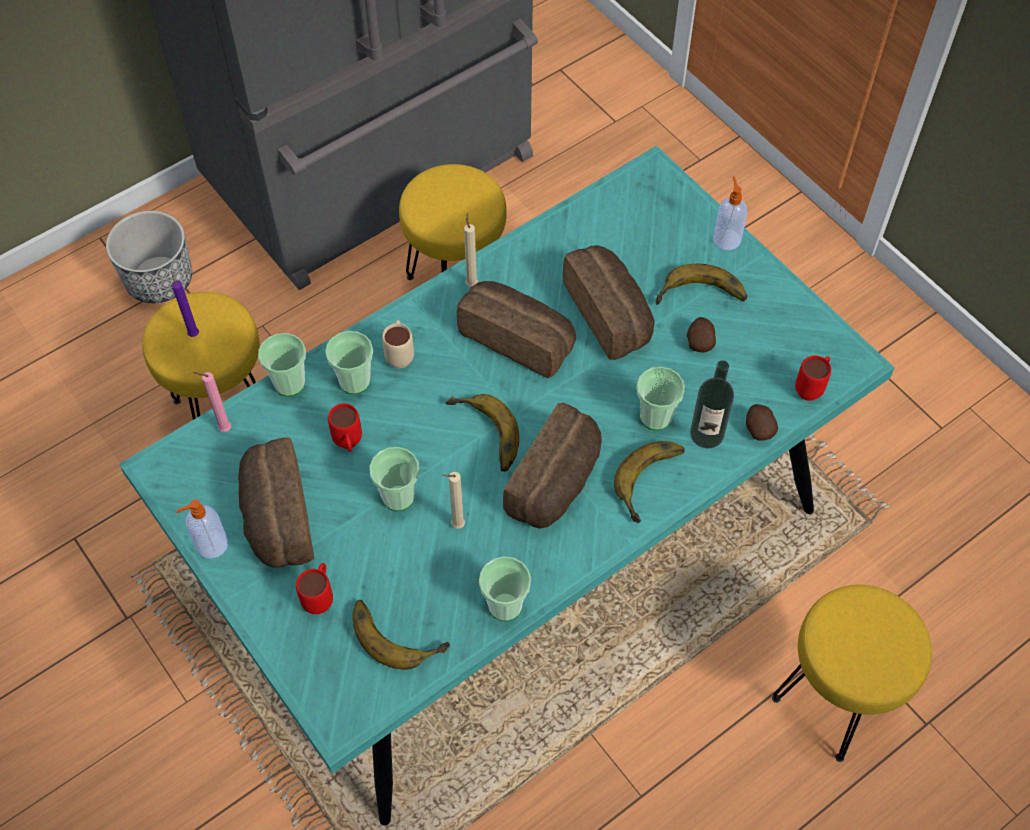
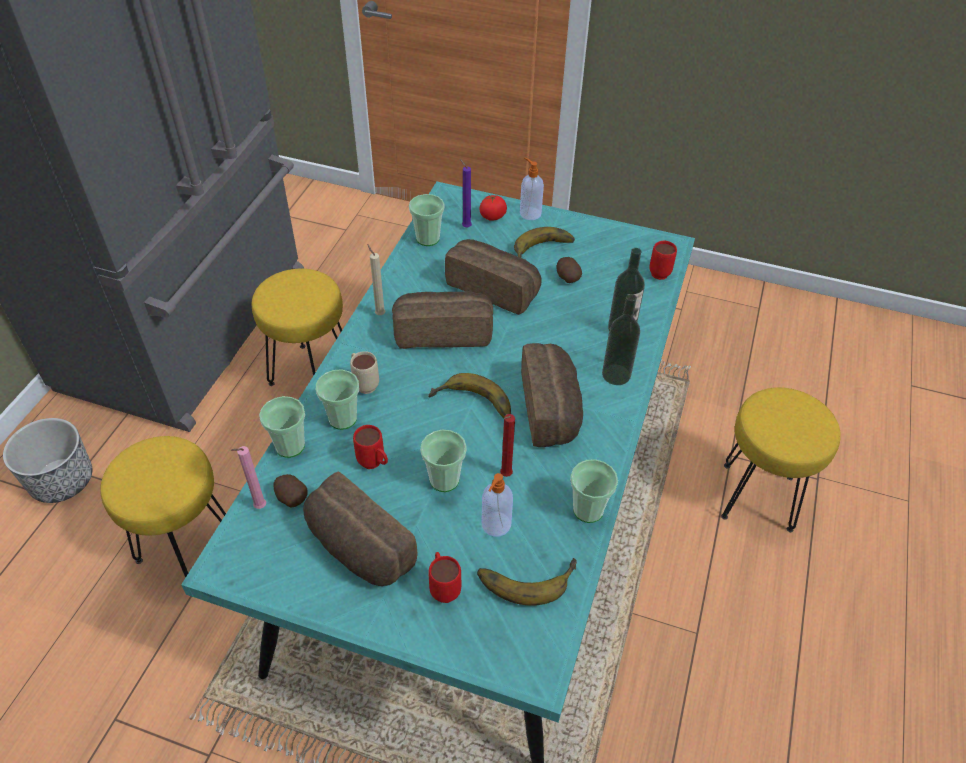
camera: 35 degrees left, 10 degrees down
purple candle [171,271,199,337] -> purple candle moved to [460,159,472,228]
soap dispenser [176,500,228,559] -> soap dispenser moved to [482,473,513,537]
beige candle [442,472,465,529] -> red candle [500,414,515,477]
banana [614,441,685,523] -> bottle [602,294,640,385]
cup [637,367,685,430] -> cup moved to [409,194,444,246]
potato [746,404,778,441] -> potato moved to [274,474,308,508]
none -> tomato [480,194,507,221]

